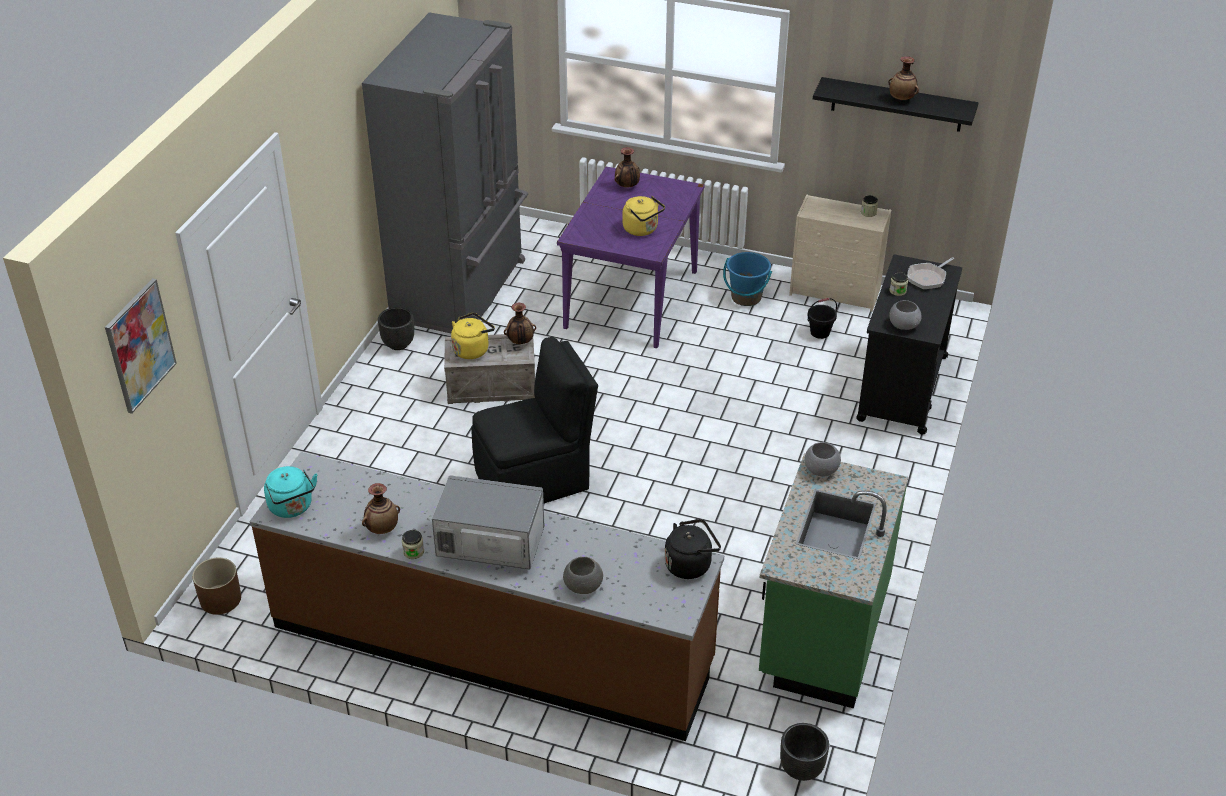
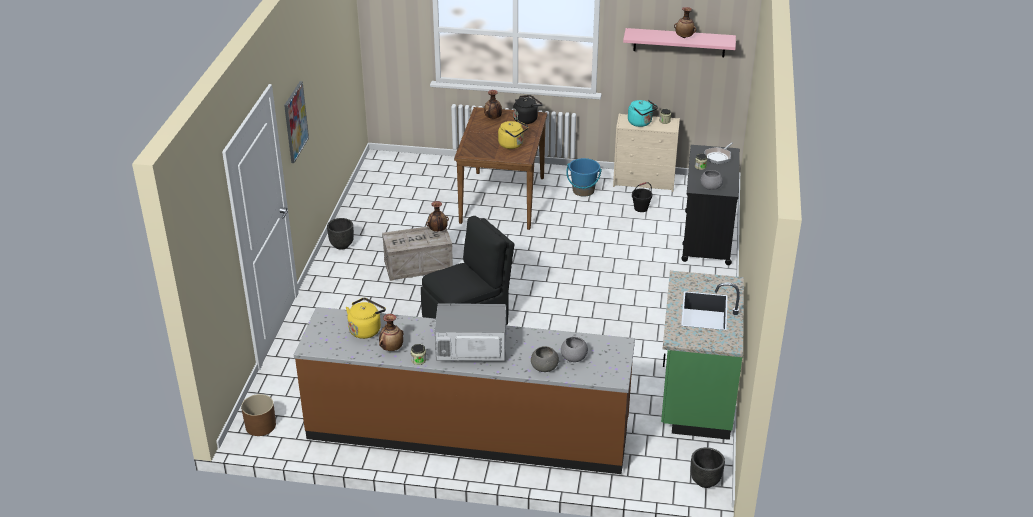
camera: 10 degrees left, 5 degrees down
picture [105,278,177,414] -> picture moved to [284,81,309,163]
turquoise kettle [264,466,317,518] -> turquoise kettle moved to [628,100,658,127]
grey fridge [362,12,528,333] -> none
yellow kettle [451,313,495,359] -> yellow kettle moved to [346,298,386,339]
purple dining table [557,167,705,348] -> brown dining table [454,107,547,230]
black kettle [665,519,721,579] -> black kettle moved to [513,95,543,124]
grey bowl [804,442,841,476] -> grey bowl moved to [561,337,588,362]
black shelf [813,77,978,132] -> pink shelf [623,28,736,57]

